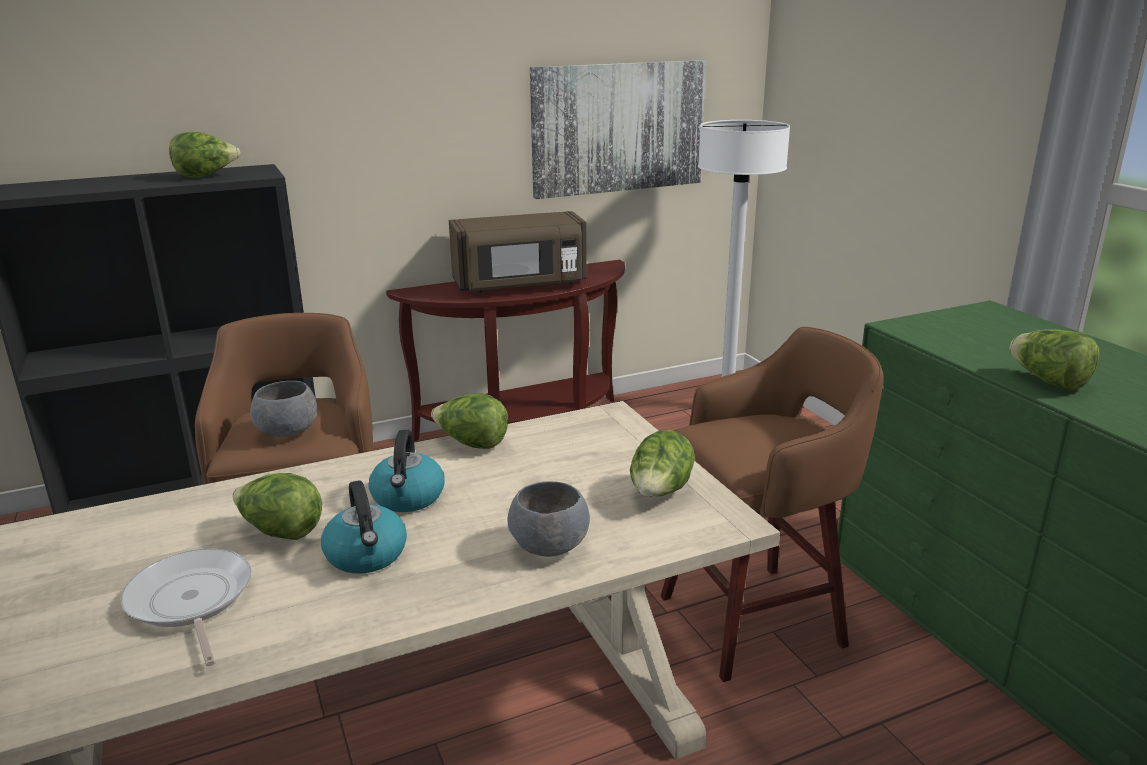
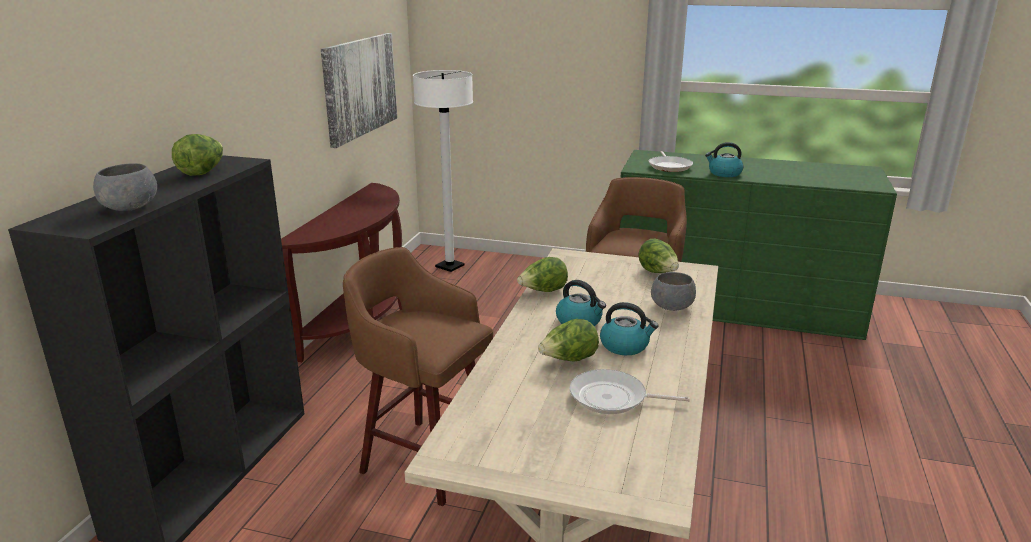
camera: 50 degrees left, 0 degrees up
grey bowl [250,381,317,437] -> grey bowl moved to [93,163,157,211]
brown microwave [449,211,587,293] -> none
lettuce [1009,329,1100,391] -> kettle [705,142,743,177]
none -> frying pan [649,151,693,172]

